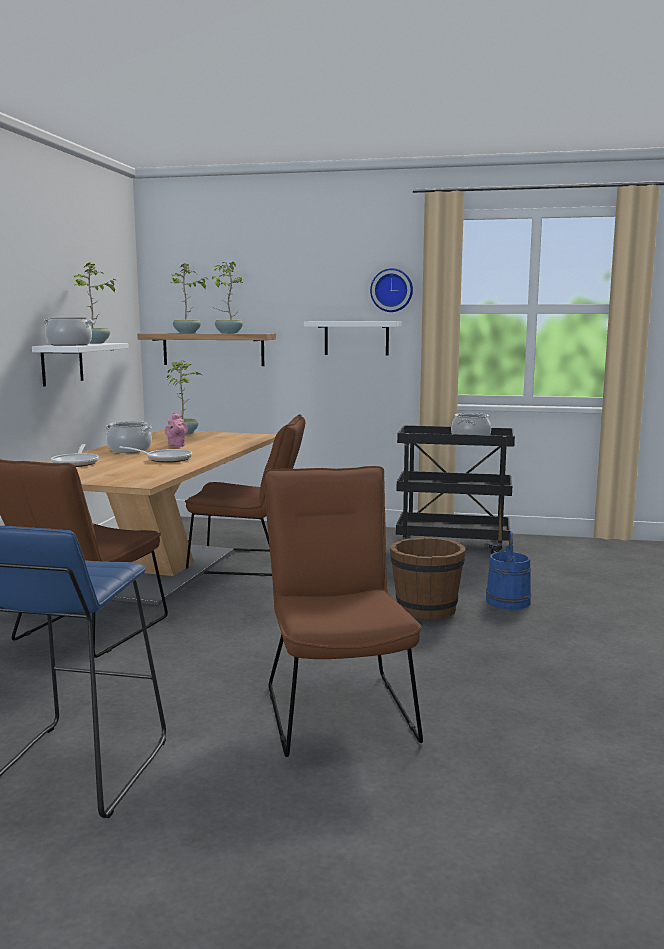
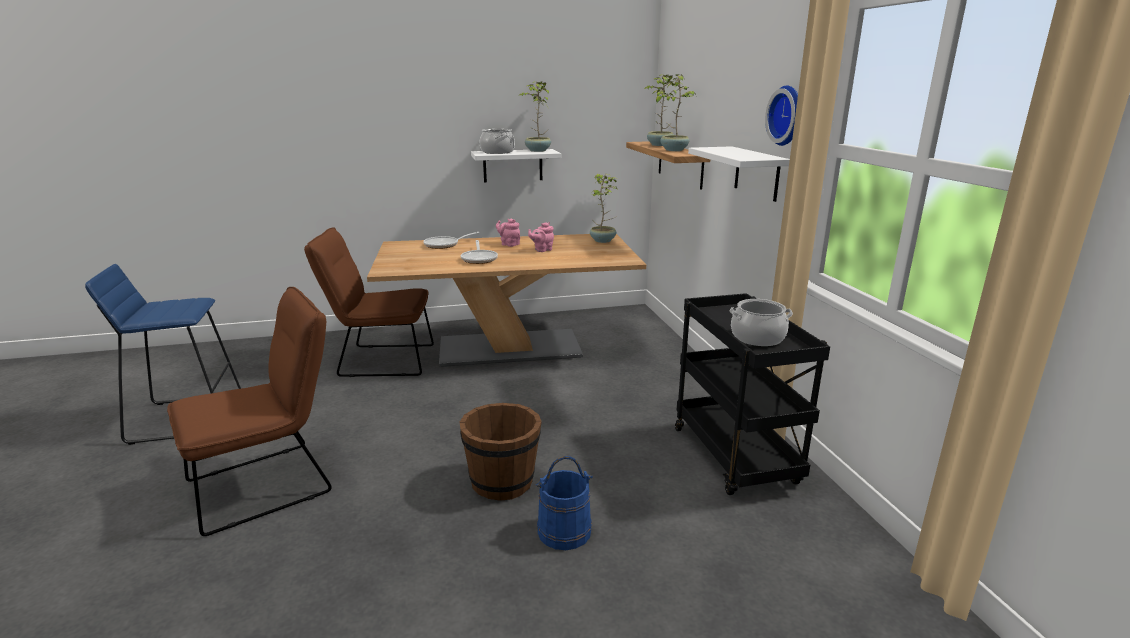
camera: 65 degrees right, 10 degrees up
cooking pot [105,421,153,453] -> pink teapot [496,219,520,247]
brown chair [185,415,305,576] -> none

